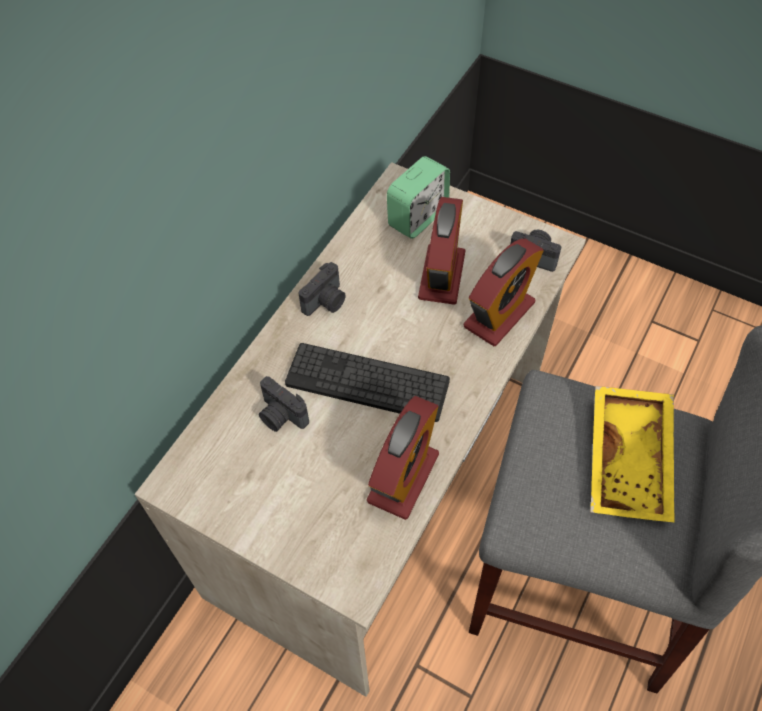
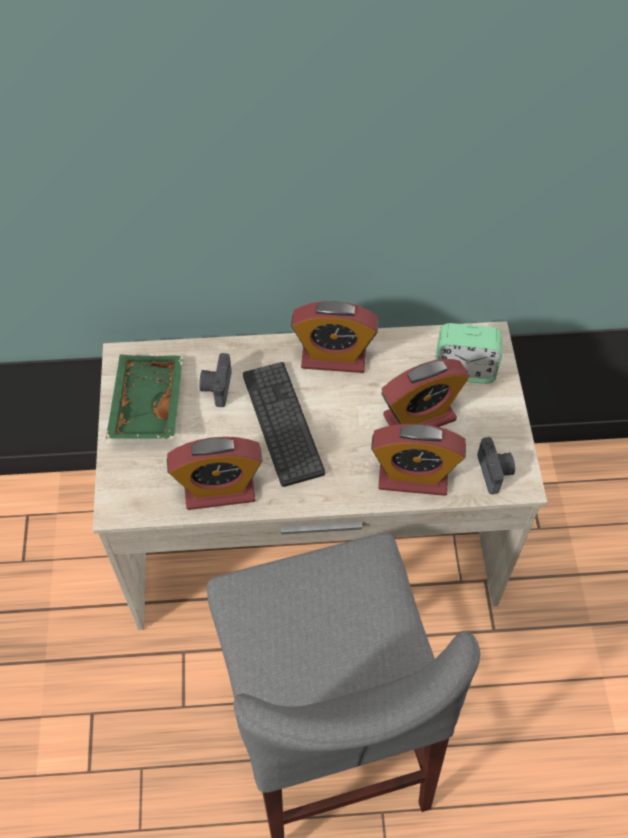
camera: 55 degrees right, 0 degrees up
camera [299,262,346,316] -> alarm clock [291,301,379,373]
yellow tray [591,386,674,522] -> none
none -> green tray [106,355,183,439]

